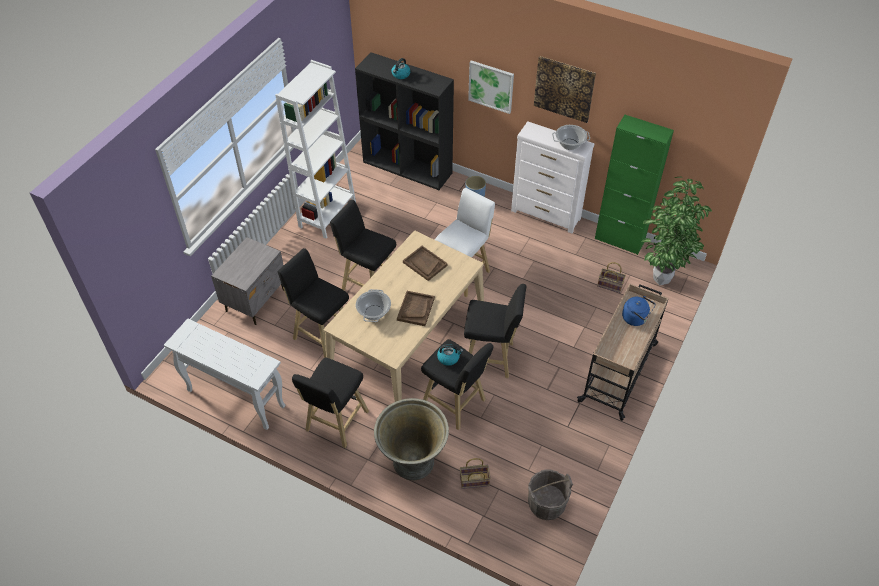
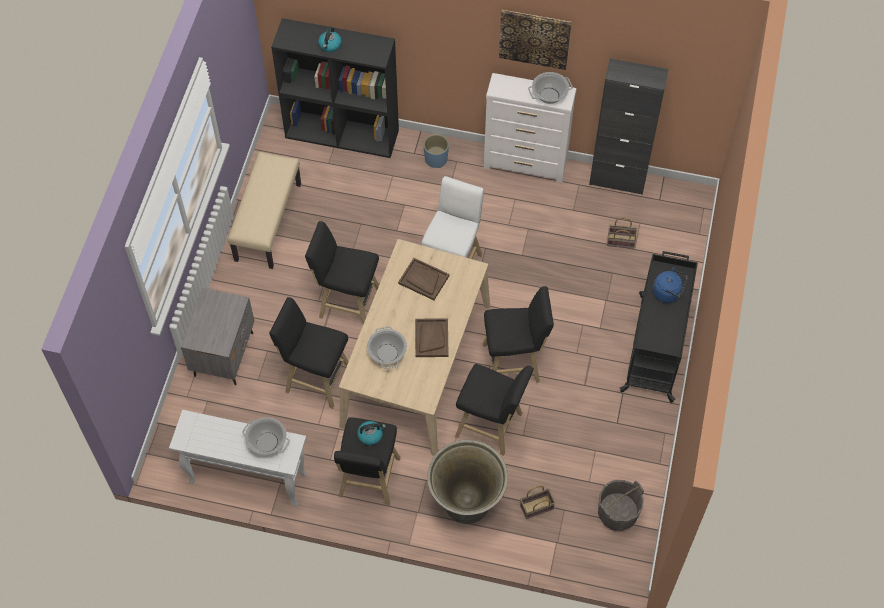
camera: 15 degrees left, 10 degrees up
white bookcase [275,60,356,239] -> beige bench [228,152,301,269]
kettle [437,344,463,366] -> kettle moved to [357,421,386,445]
picture [468,60,514,114] -> none
beige cart [577,284,669,421] -> black cart [620,251,698,403]
green cabinet [595,115,674,255] -> black cabinet [589,59,668,195]
potted plant [642,176,712,285] -> none
none -> cooking pot [242,417,290,455]

